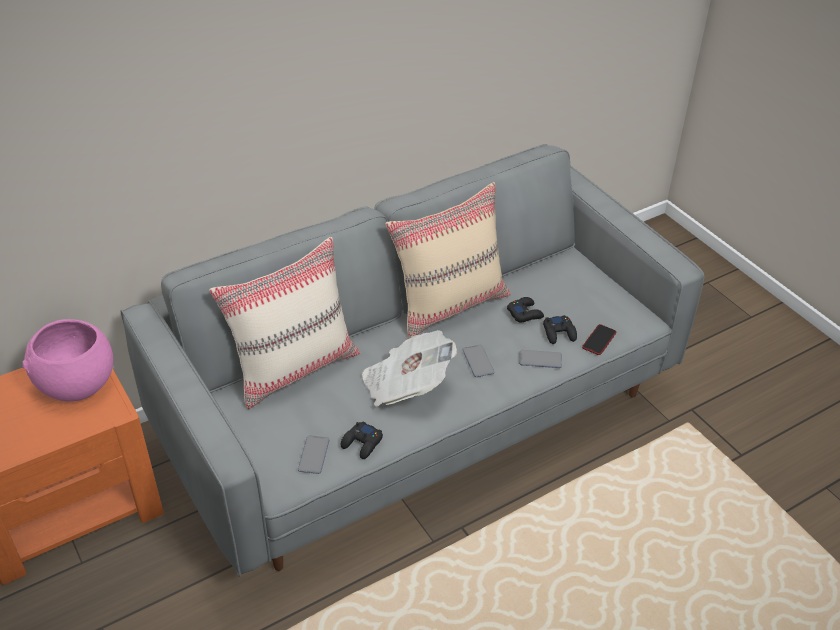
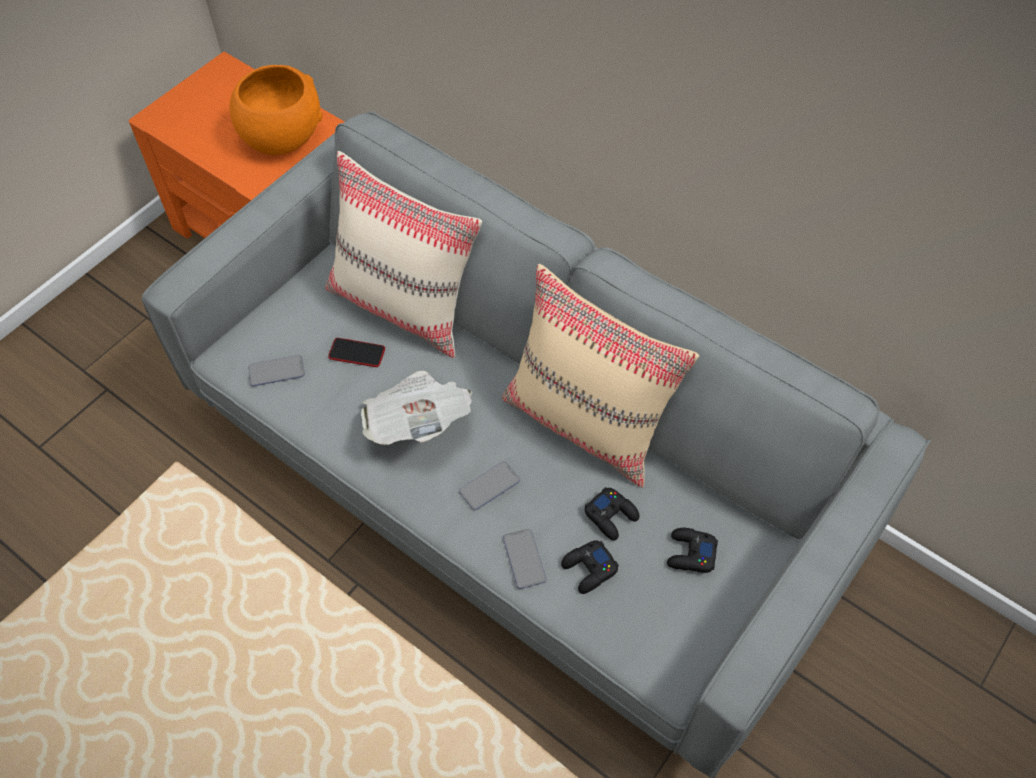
camera: 70 degrees right, 15 degrees up
pink bowl [22,319,113,402] -> orange bowl [229,65,323,155]
black game controller [341,421,383,459] -> black game controller moved to [667,528,718,573]
phone [582,324,616,355] -> phone moved to [328,338,385,367]

